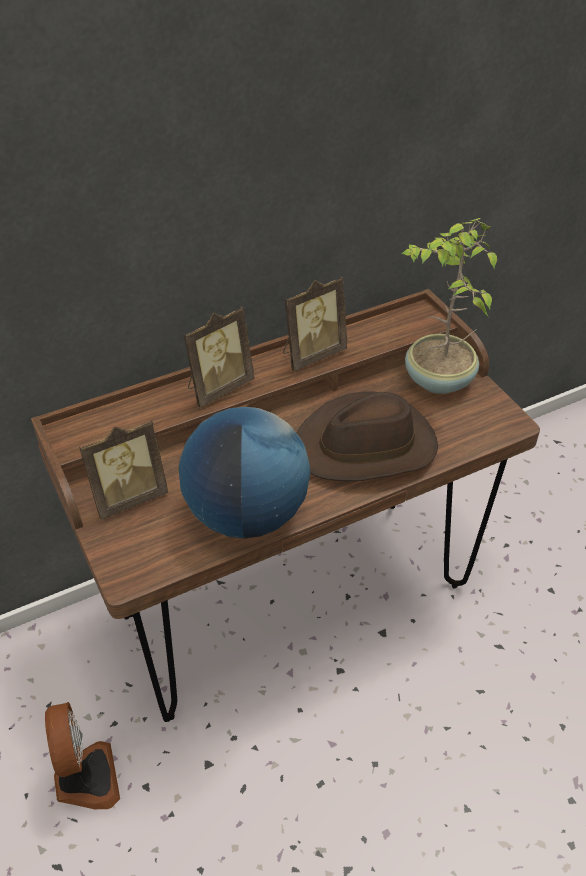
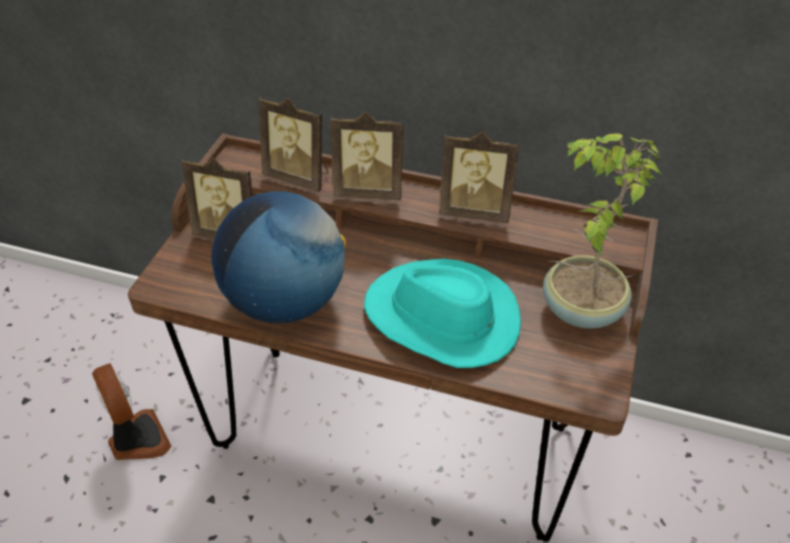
camera: 45 degrees right, 0 degrees up
fan [45,702,120,809] -> fan turned 60 degrees counterclockwise [92,363,171,460]
brown hat [297,392,438,481] -> turquoise hat [364,259,521,368]
none -> picture frame [259,97,328,192]

